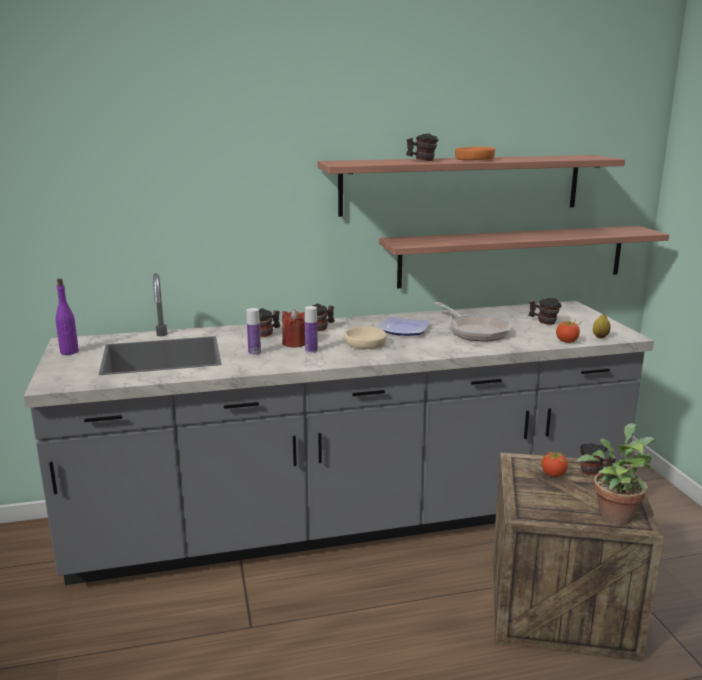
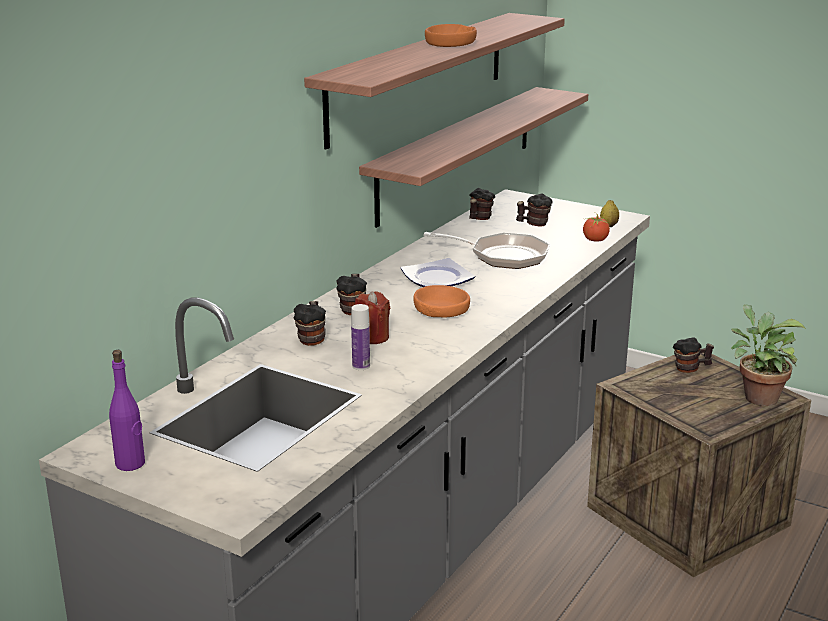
camera: 45 degrees left, 5 degrees up
bottle [305,306,318,353] -> none
beige bowl [344,326,387,349] -> orange bowl [413,285,470,318]
mug [406,133,438,161] -> mug moved to [469,188,495,220]
tomato [542,451,568,477] -> none

